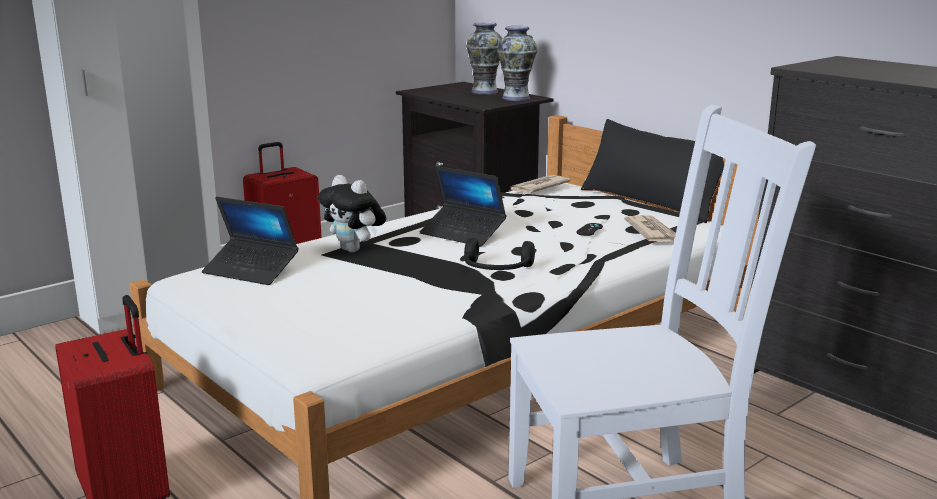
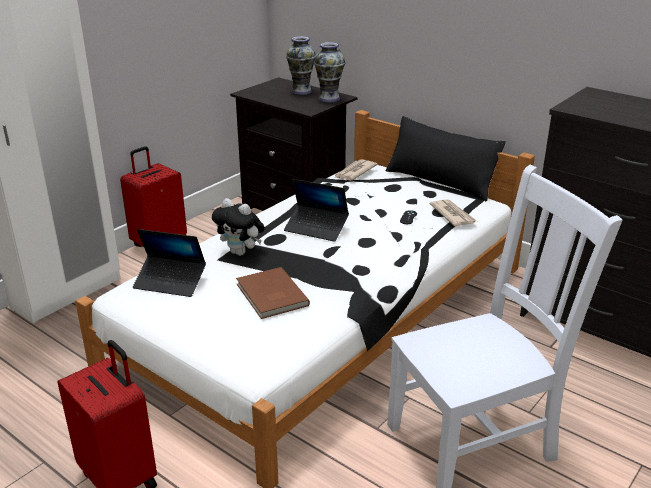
camera: 10 degrees left, 10 degrees up
black headphones [464,238,535,270] -> none
none -> brown book [236,267,310,319]

